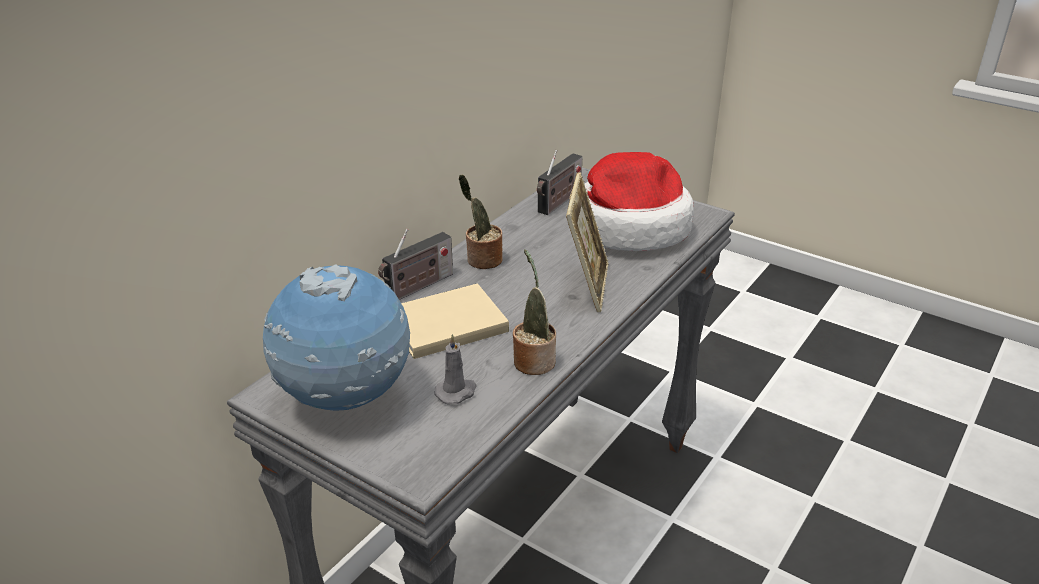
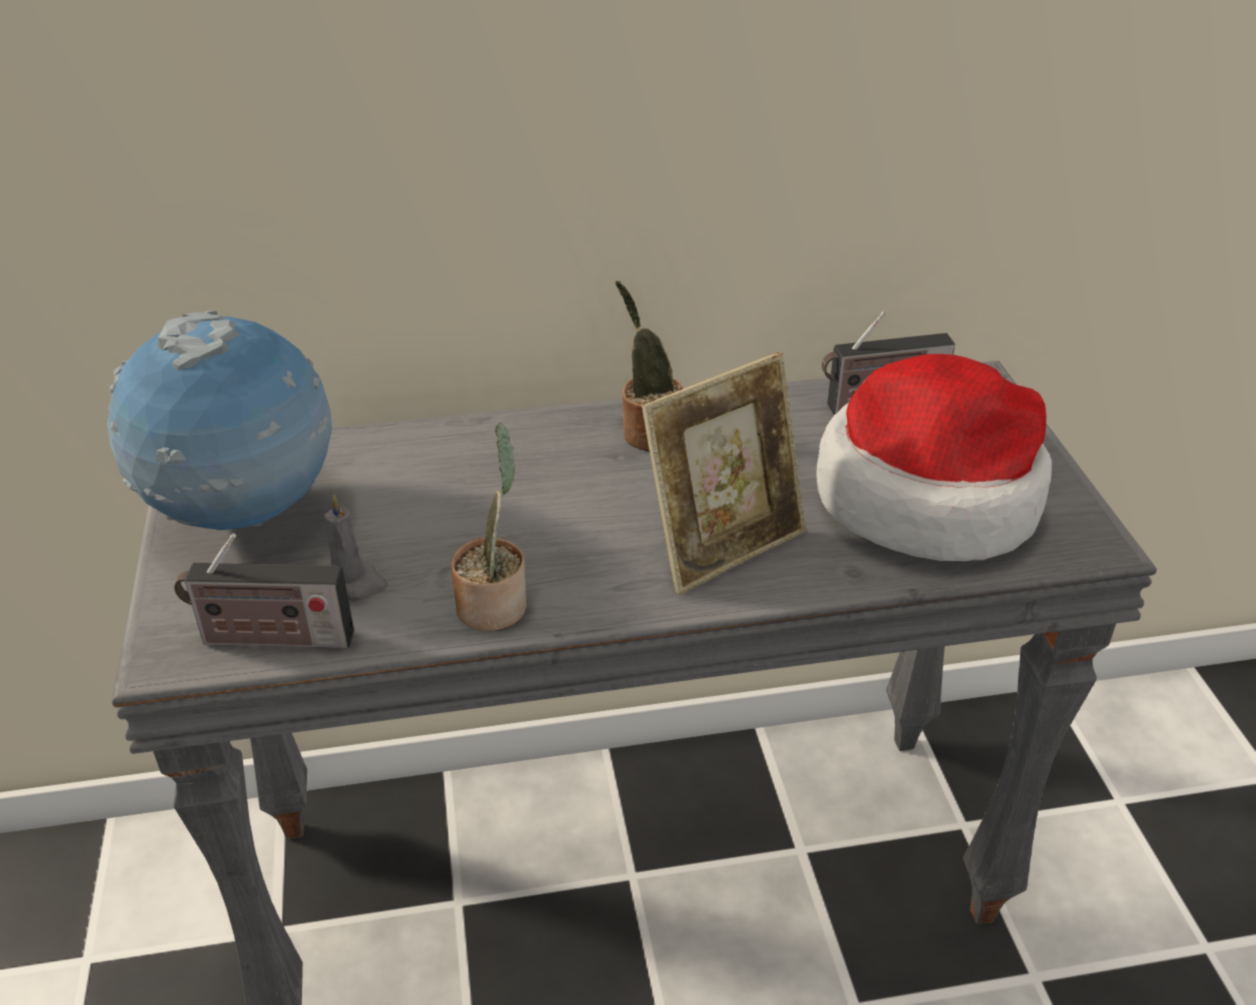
camera: 45 degrees right, 5 degrees up
radio [378,229,453,300] -> radio moved to [174,533,354,648]
beige book [401,283,509,359] -> none

